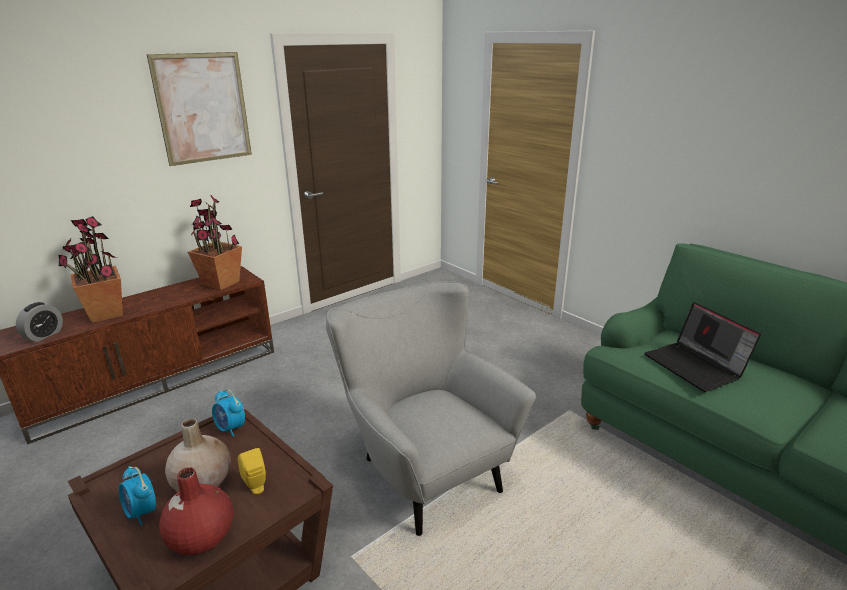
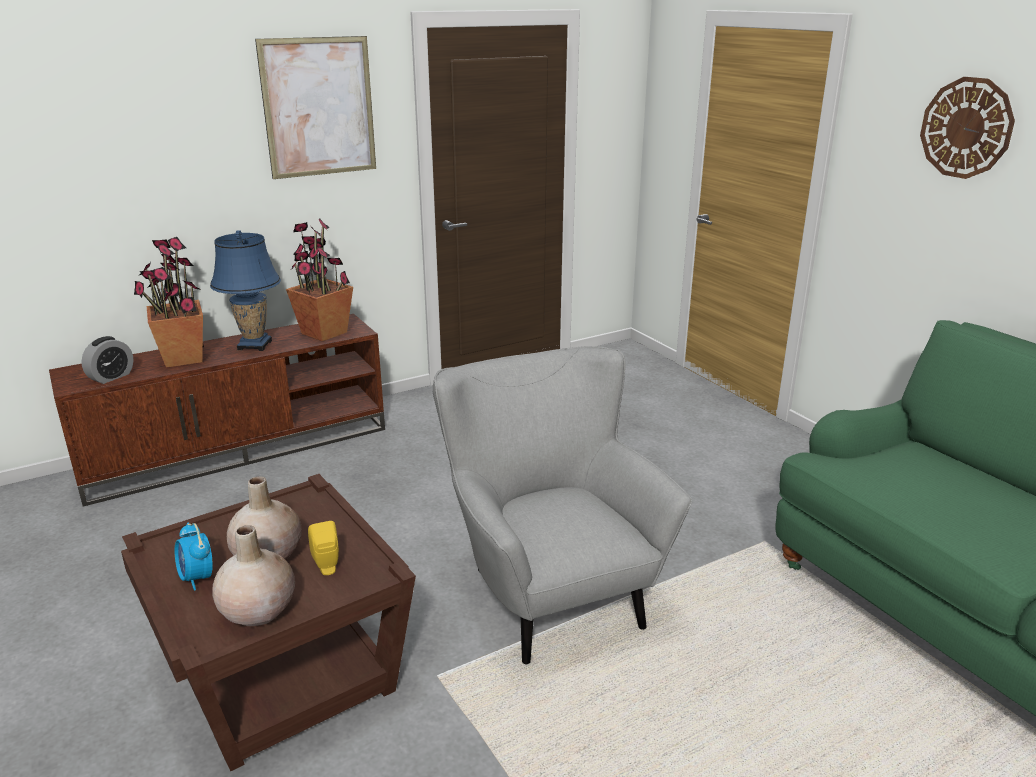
camera: 10 degrees right, 0 degrees up
red vase [159,467,233,555] -> beige vase [212,525,295,626]
alarm clock [212,389,245,437] -> none
laptop [644,302,761,392] -> none
none -> blue table lamp [210,230,281,351]
none -> wall clock [920,77,1015,179]

